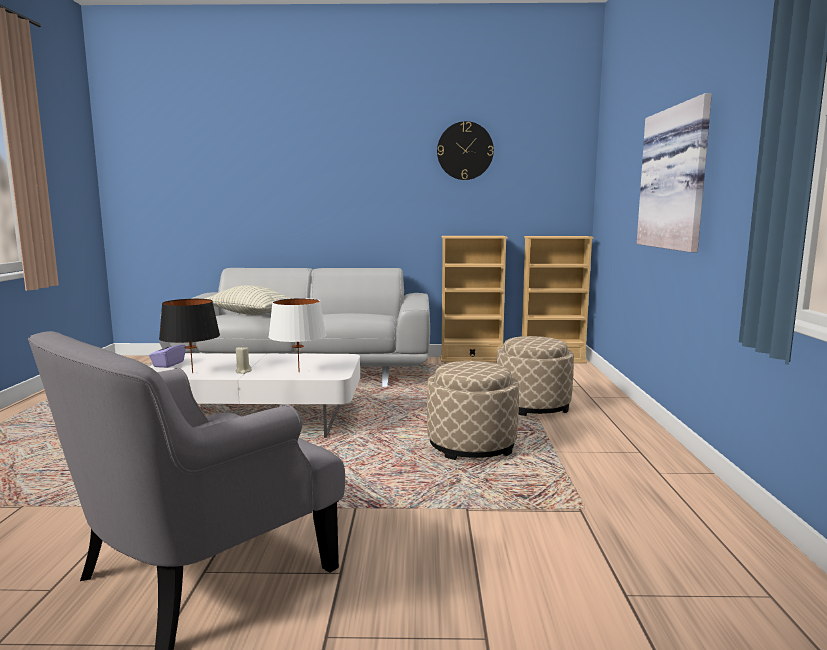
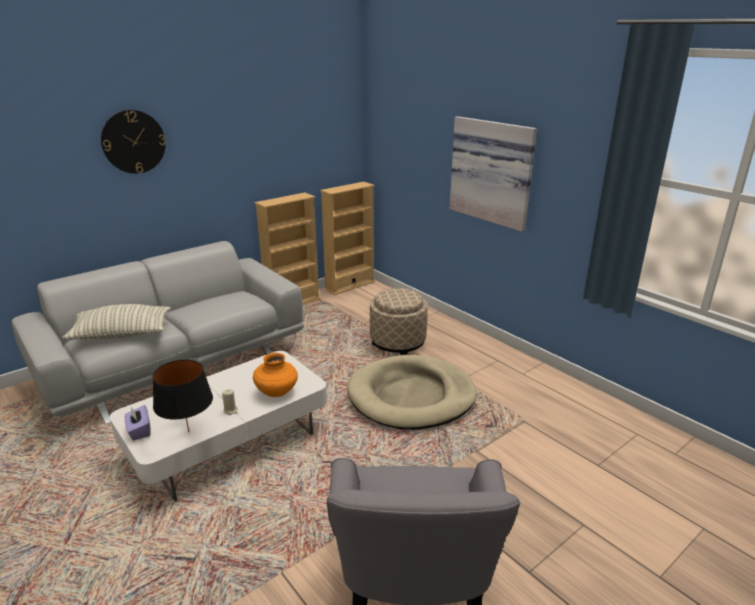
camera: 40 degrees left, 15 degrees up
white table lamp [268,298,326,372] -> orange vase [253,353,298,397]
beige ottoman [427,361,519,460] -> beige dog bed [347,355,477,430]
wall clock [437,121,494,180] -> wall clock moved to [101,110,166,174]

